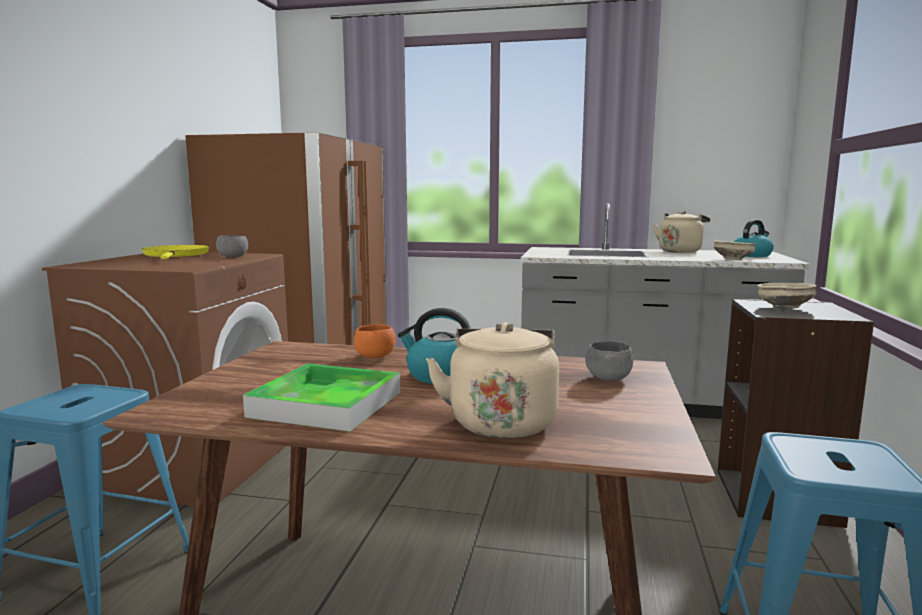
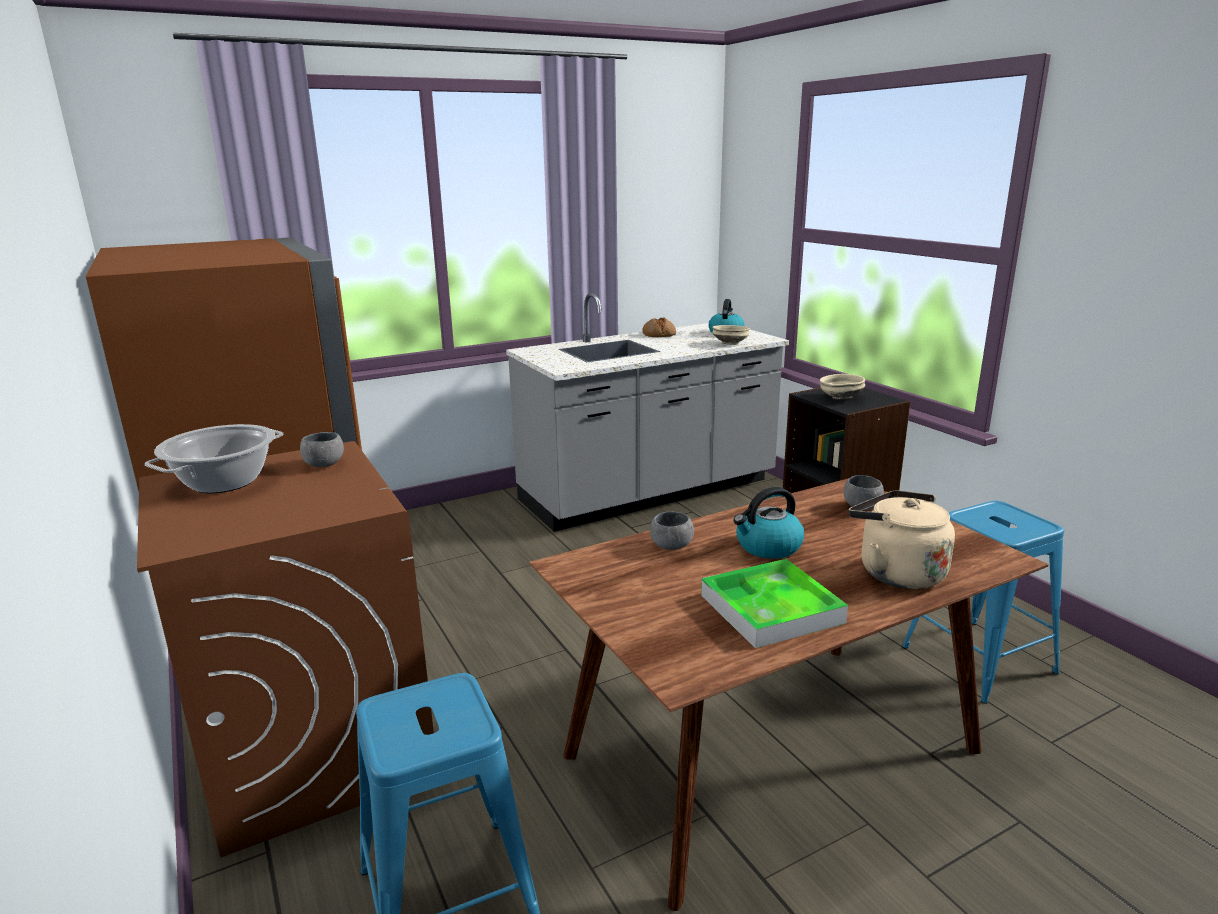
camera: 40 degrees left, 10 degrees up
yellow frying pan [142,245,209,259] -> cooking pot [145,424,284,493]
orange bowl [354,324,396,358] -> grey bowl [650,511,694,550]
beige kettle [653,211,710,253] -> bread [642,318,676,337]

